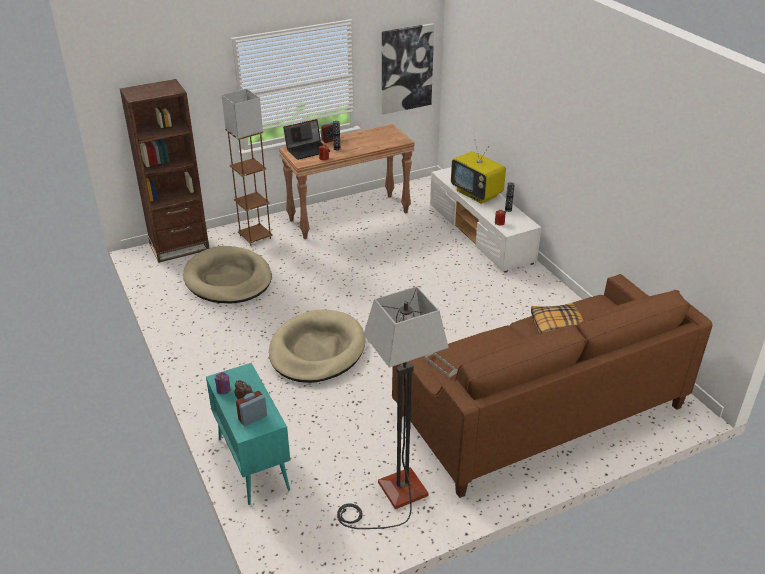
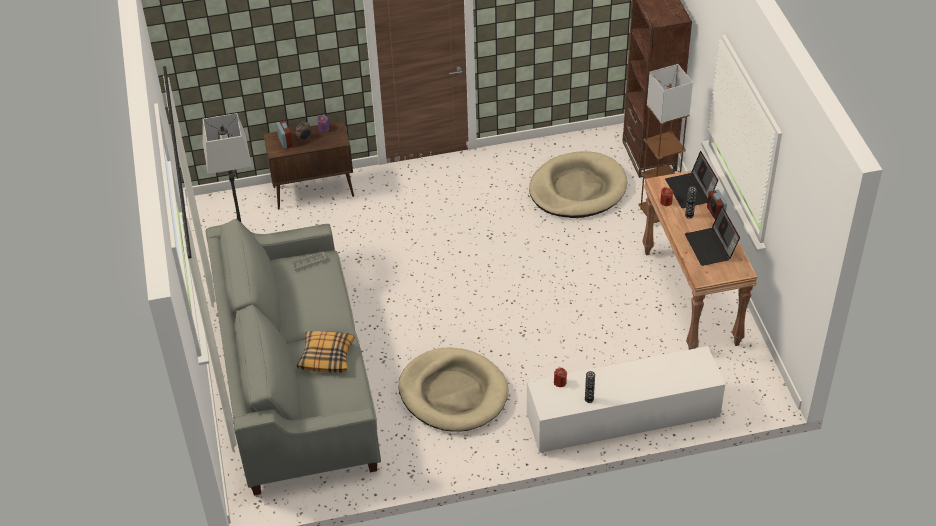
camera: 105 degrees right, 10 degrees up
turquoise cabinet [206,363,290,505] -> brown cabinet [264,121,354,210]
beige dog bed [269,309,365,383] -> beige dog bed moved to [398,347,508,432]
picture [382,23,434,115] -> none
brown sofa [392,274,713,498] -> grey sofa [206,219,381,495]
television [451,139,506,204] -> none
none -> laptop [685,206,740,266]

